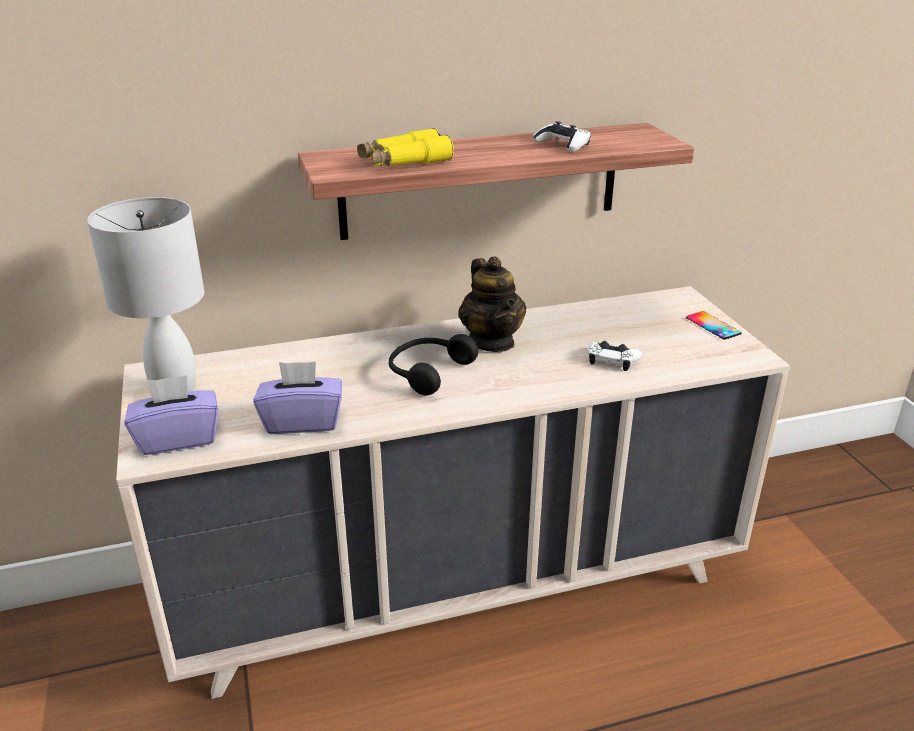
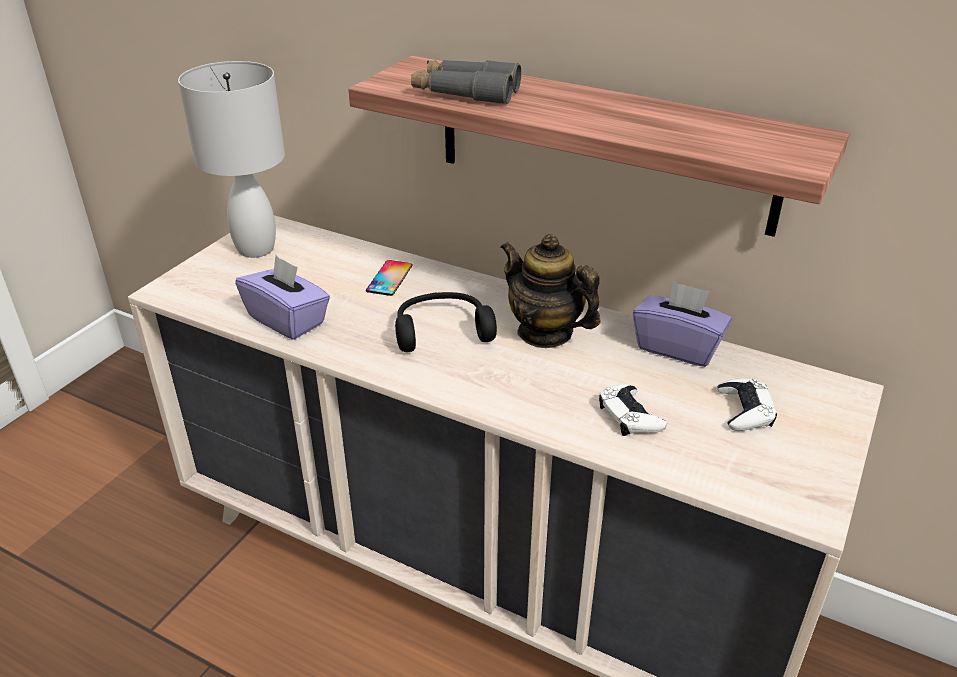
camera: 45 degrees right, 5 degrees up
purple tissue box [125,375,218,455] -> purple tissue box moved to [633,281,732,367]
yellow binoculars [357,128,454,166] -> grey binoculars [411,60,521,104]
teapot [459,256,526,352] -> teapot turned 105 degrees clockwise [500,234,601,348]
white game controller [533,121,591,152] -> white game controller moved to [717,379,777,431]
phone [686,311,742,340] -> phone moved to [366,260,413,296]

